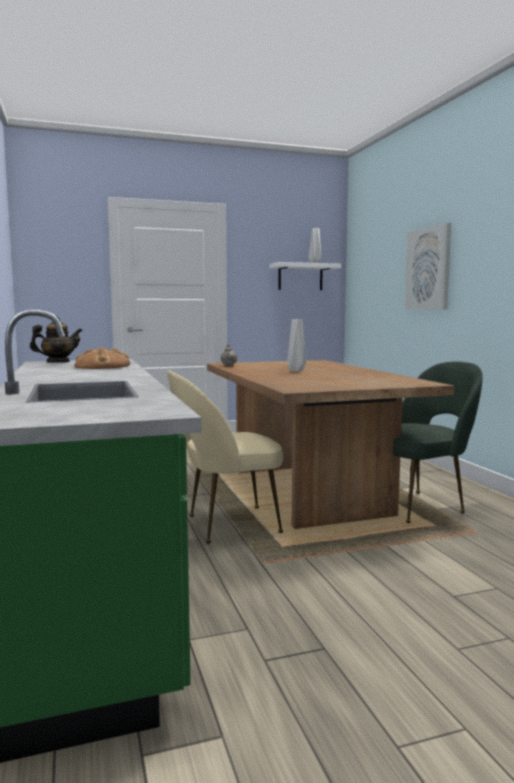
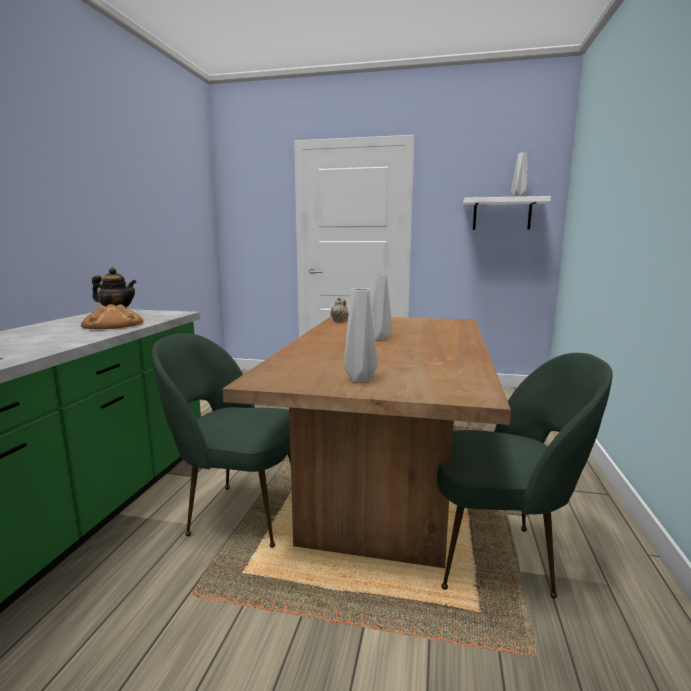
camera: 30 degrees right, 5 degrees up
beige chair [167,370,283,544] -> green chair [152,333,291,548]
picture [404,223,451,310] -> none
none -> grey vase [344,288,378,382]

